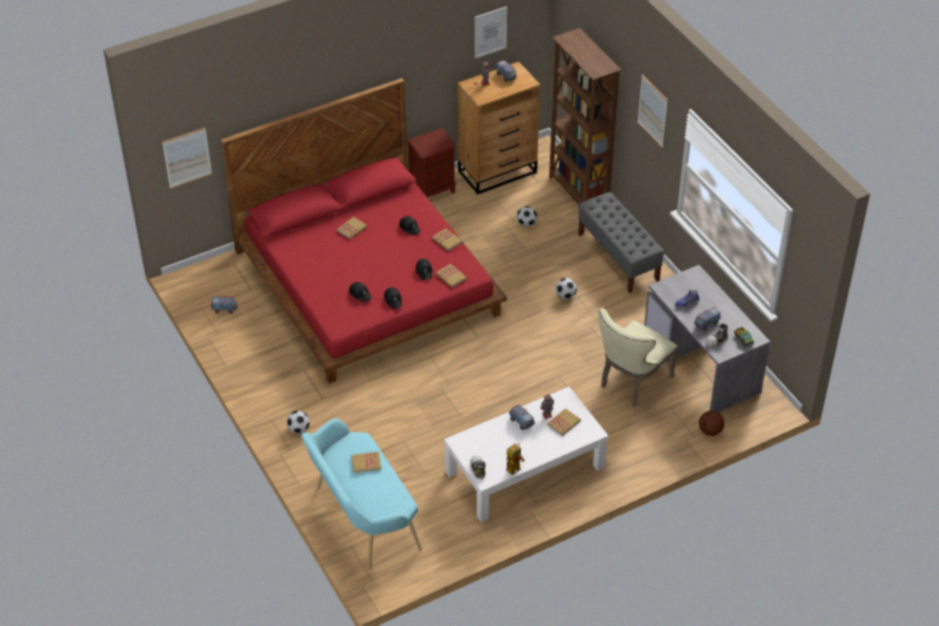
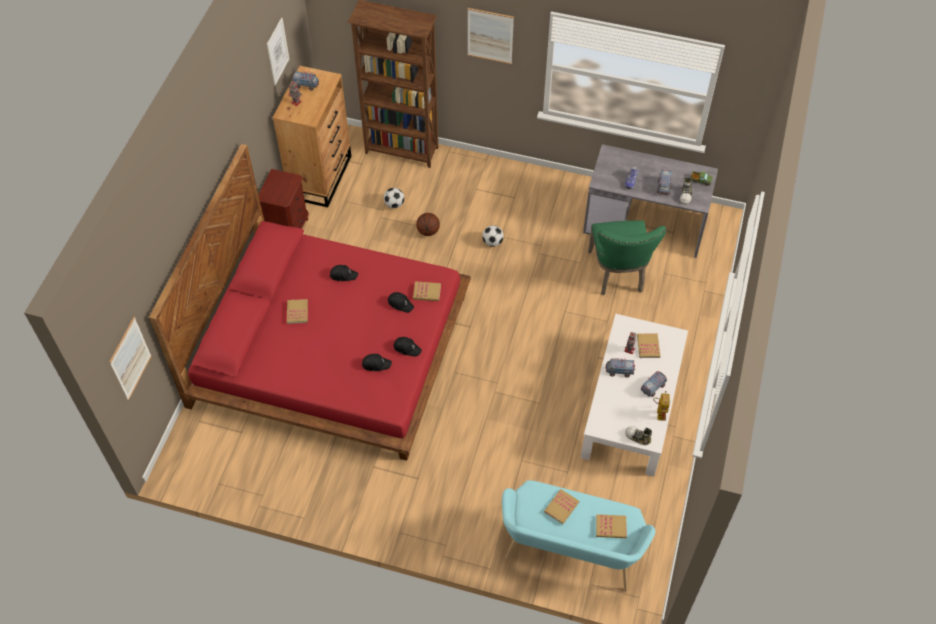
camera: 45 degrees left, 10 degrees up
toy truck [211,297,237,314] -> toy truck moved to [641,370,667,397]
football [287,411,310,434] -> none
book [432,228,462,251] -> book moved to [596,514,627,538]
grey bench [578,192,665,294] -> none
beige chair [598,308,678,406] -> green chair [588,220,666,295]
basketball [699,411,724,436] -> basketball moved to [416,213,440,236]

